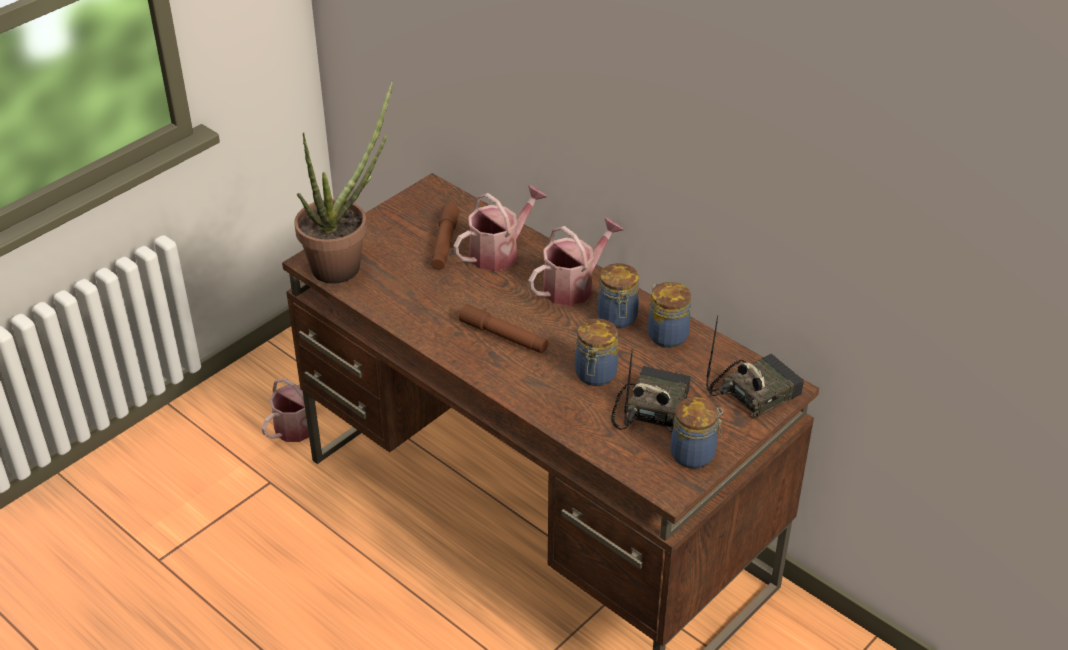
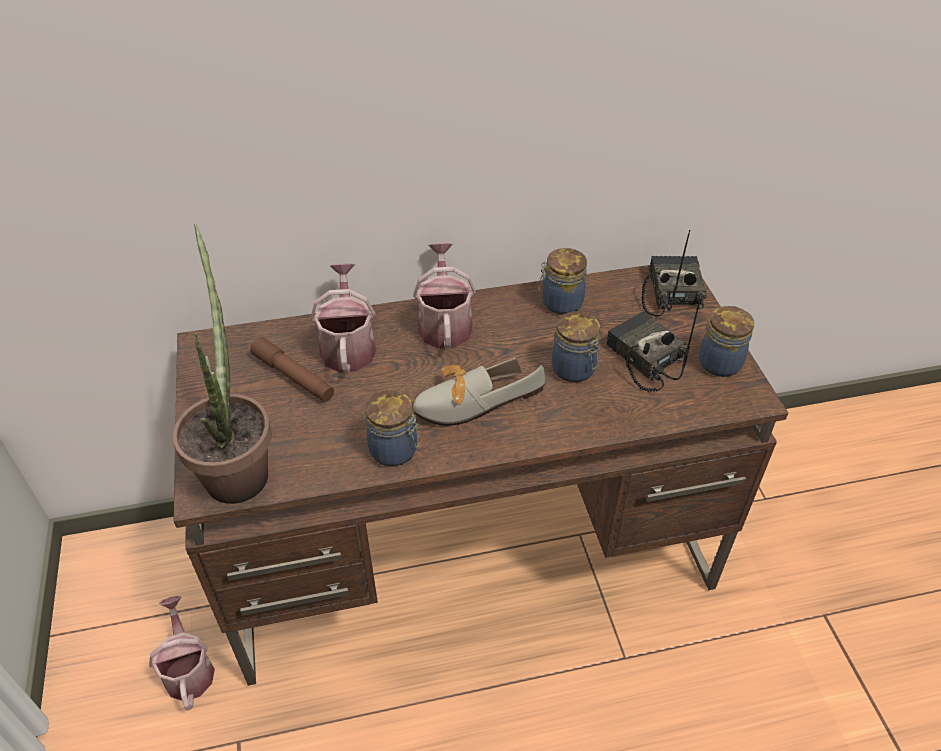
camera: 55 degrees left, 5 degrees up
brown flashlight [459,304,548,353] -> shoe [412,358,545,426]
jar [597,263,639,328] -> jar moved to [365,390,421,466]

